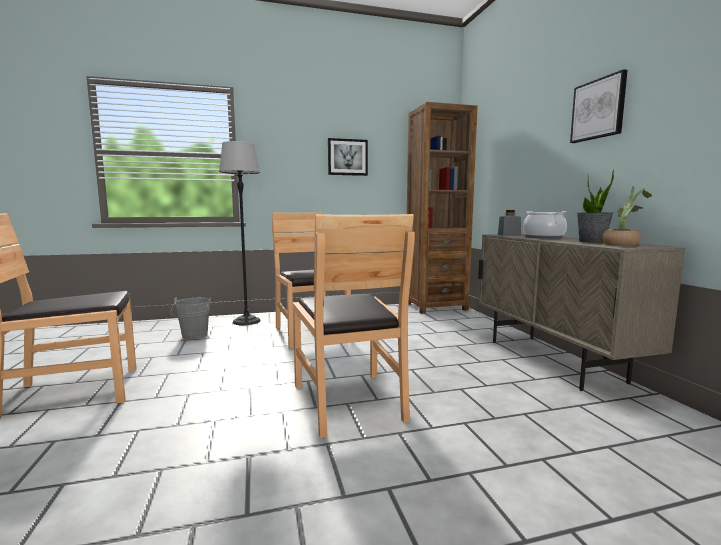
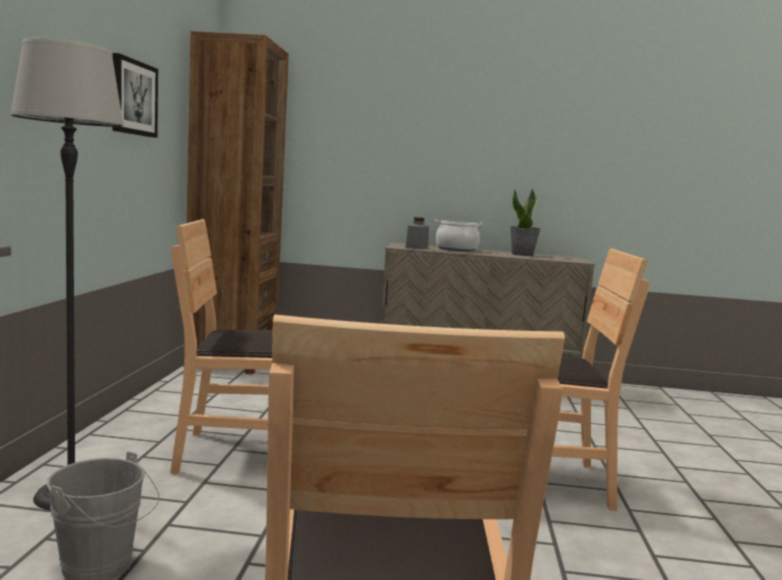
camera: 70 degrees left, 0 degrees up
picture [570,69,628,143] -> none
potted plant [602,186,652,246] -> none

